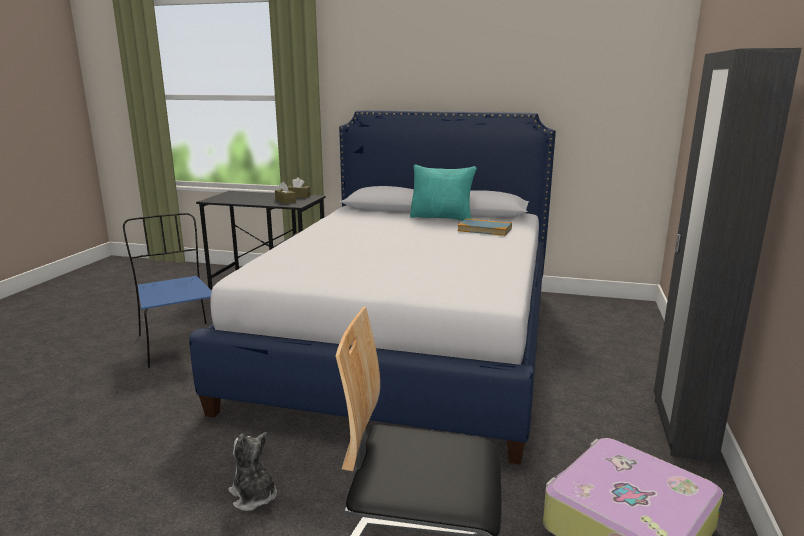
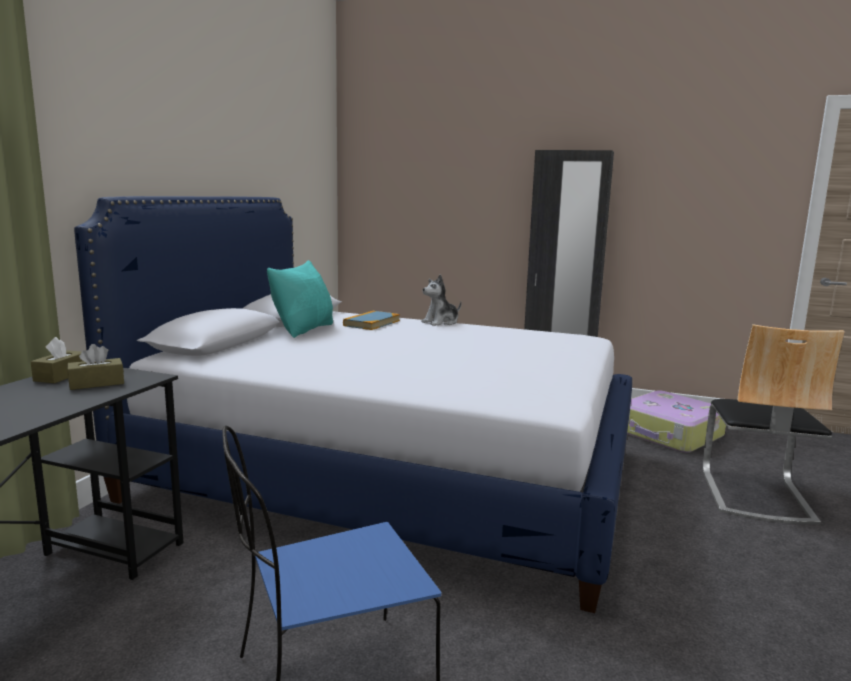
camera: 85 degrees left, 5 degrees down
plush toy [228,432,277,511] -> plush toy moved to [421,274,462,326]

